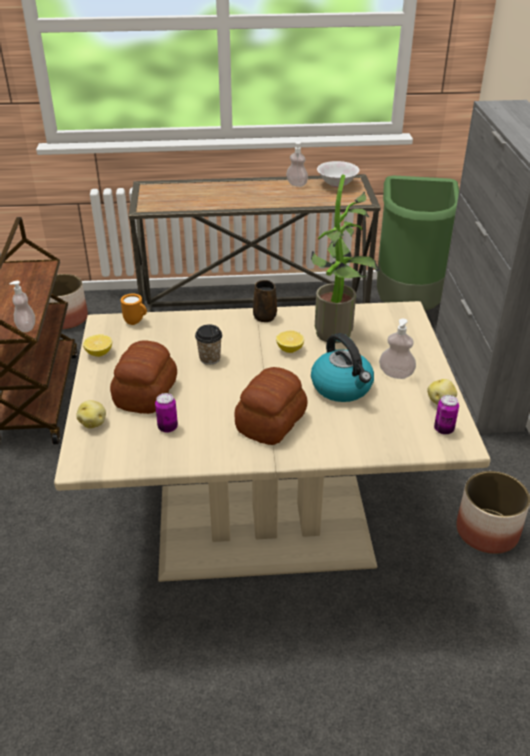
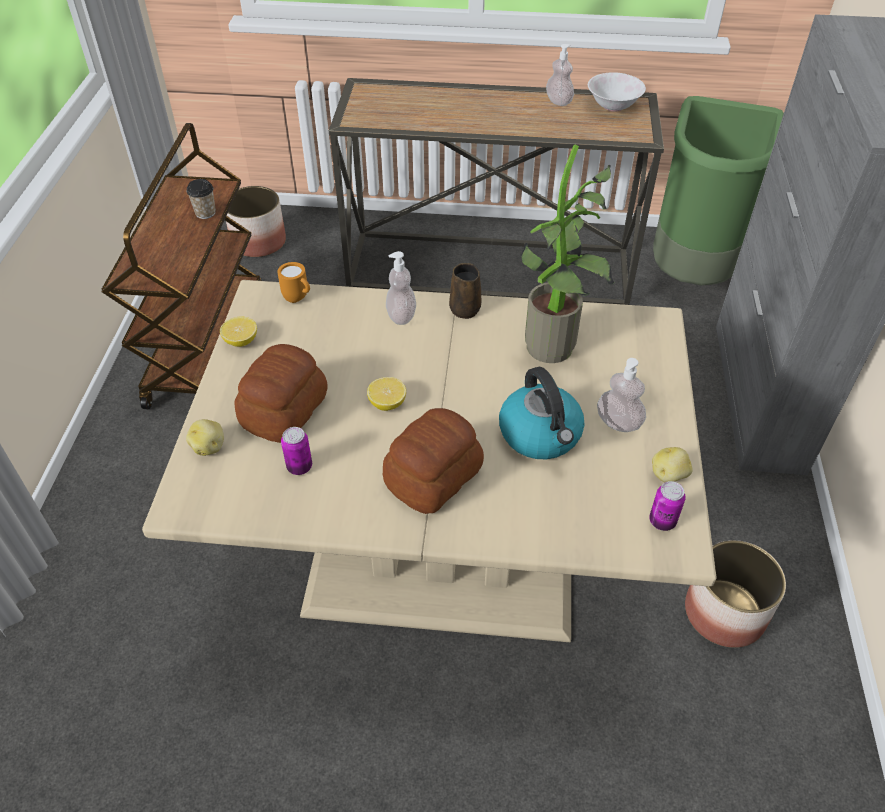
camera: 10 degrees right, 10 degrees up
soap dispenser [10,281,35,332] -> soap dispenser moved to [386,251,416,325]
cup [195,325,222,365] -> cup moved to [187,179,216,219]
lemon [276,331,304,353] -> lemon moved to [367,377,406,411]

